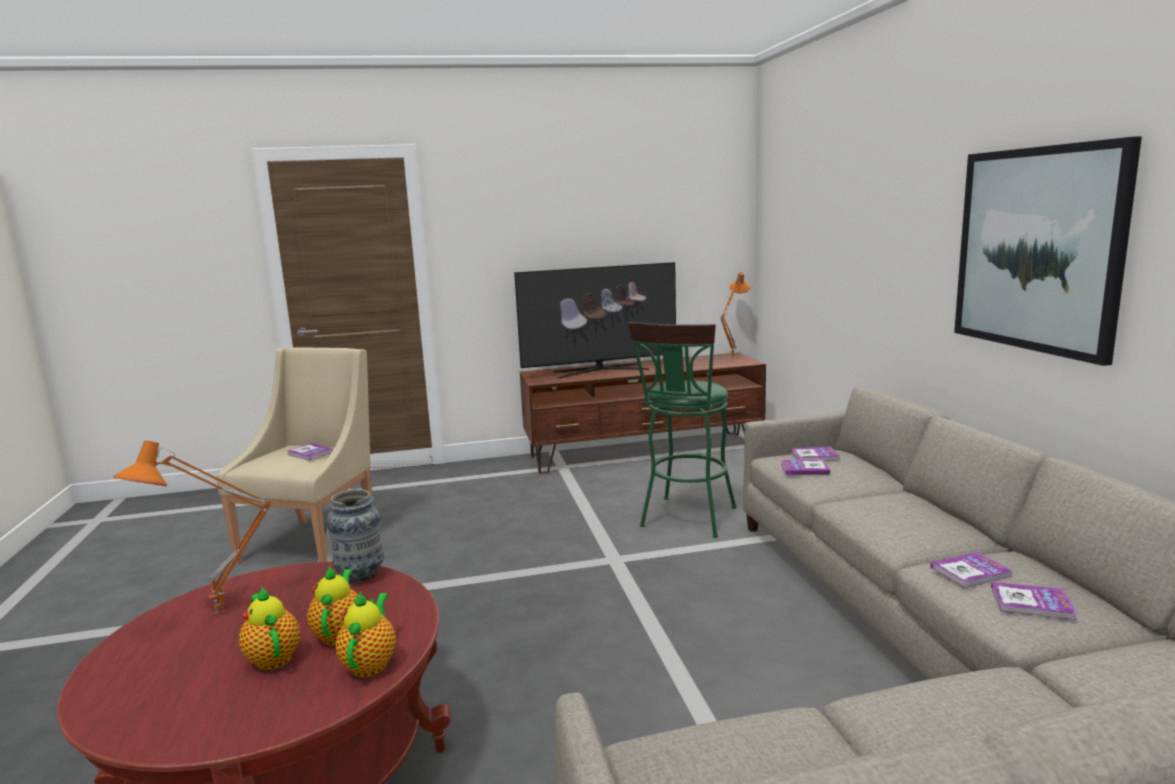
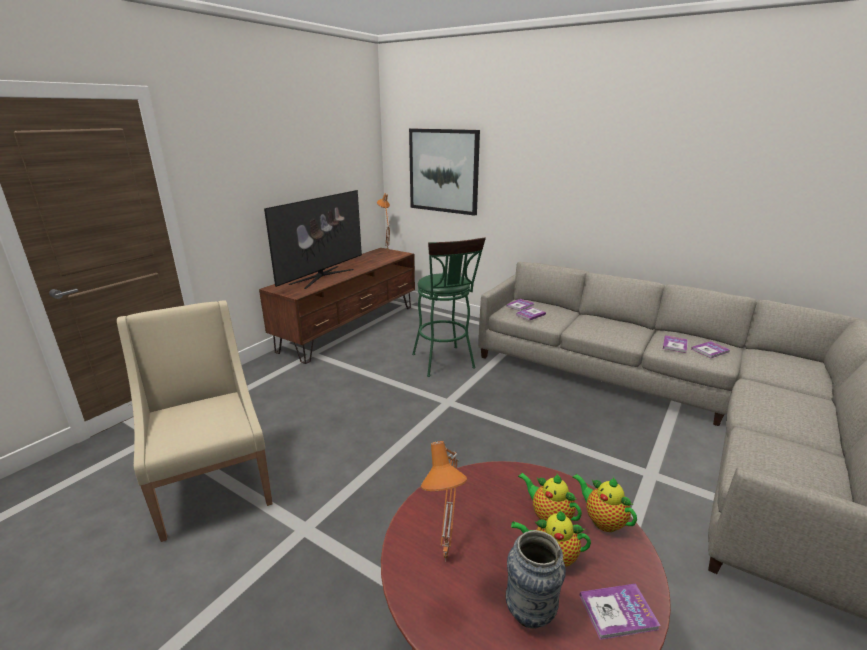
camera: 45 degrees left, 10 degrees up
book [287,443,334,461] -> book moved to [579,584,661,640]
vase [326,489,384,583] -> vase moved to [506,530,566,629]
picture [954,136,1142,366] -> picture moved to [409,128,480,216]

